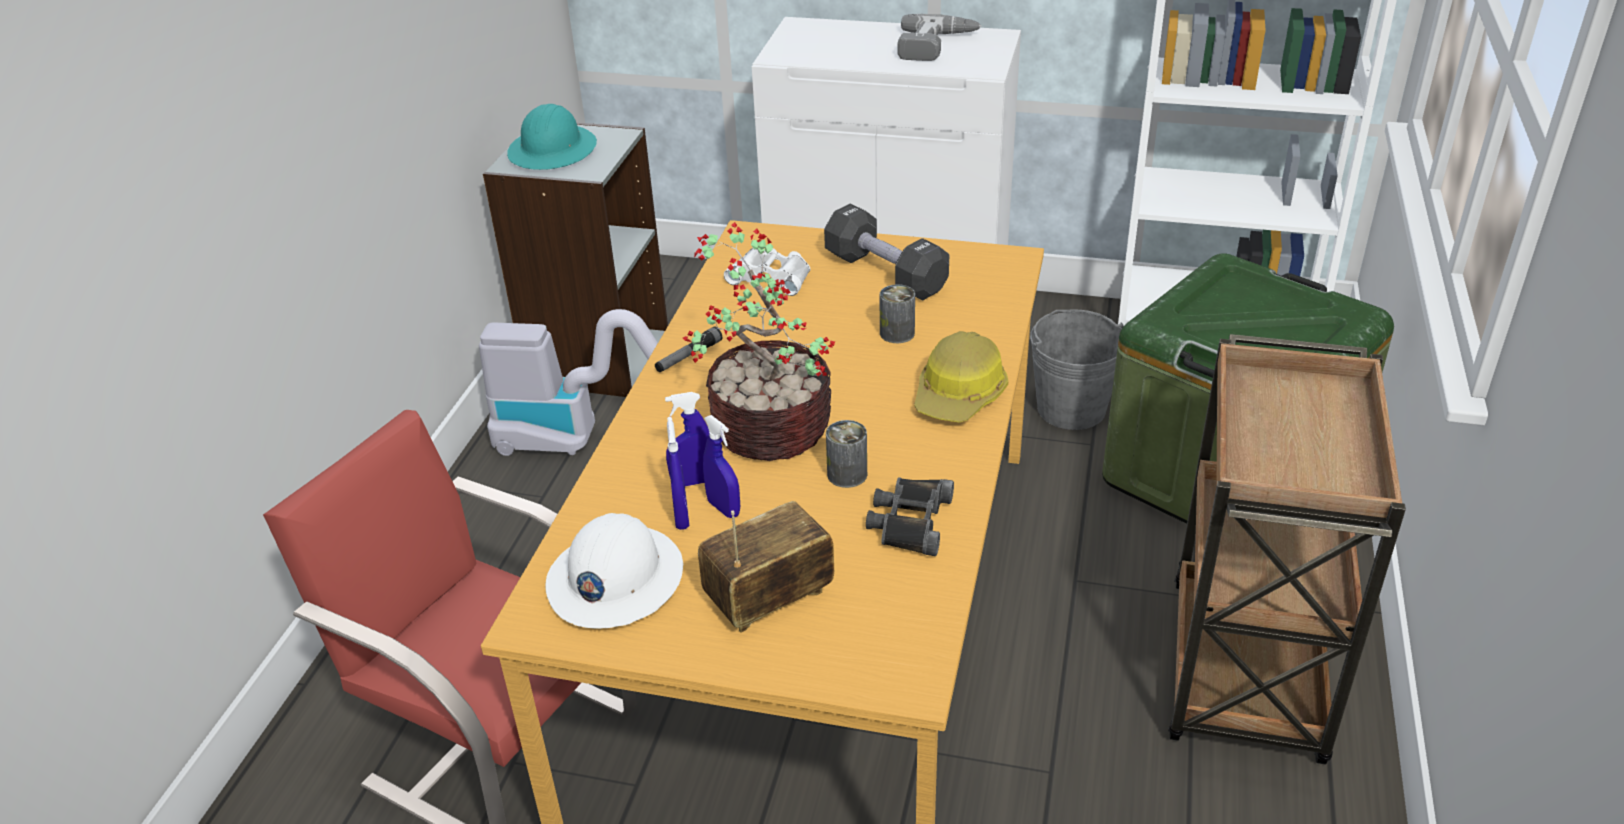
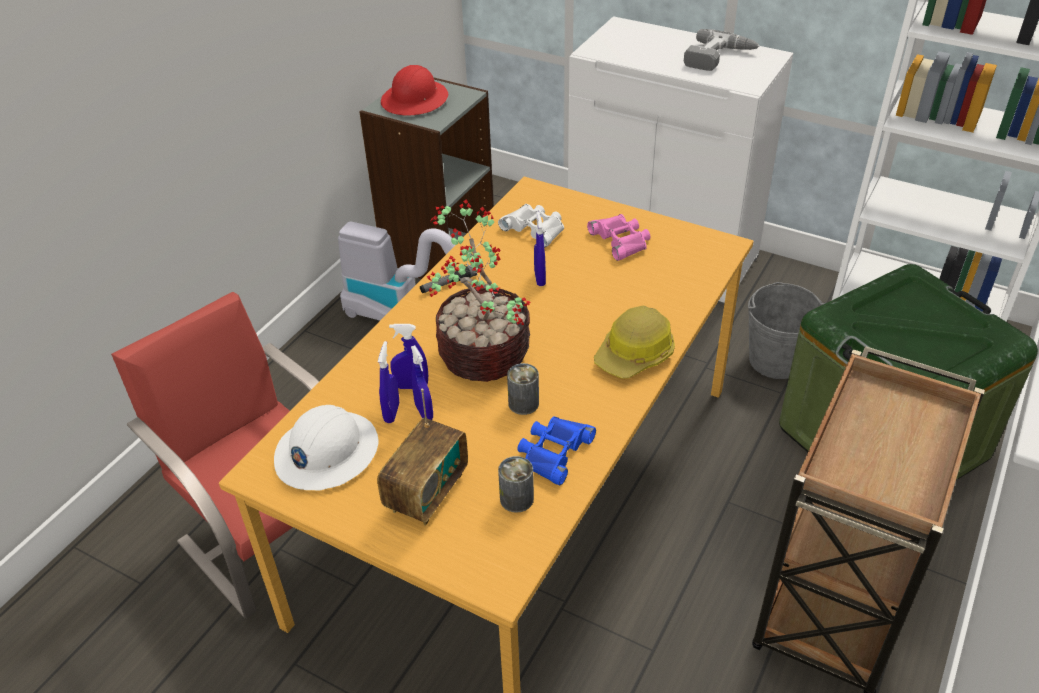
camera: 15 degrees right, 5 degrees up
turquoise hard hat [507,104,597,170] -> red hard hat [381,65,448,116]
radio [698,501,834,633] -> radio turned 135 degrees clockwise [377,389,468,526]
black dumbbell [824,204,949,300] -> pink binoculars [587,214,650,261]
black binoculars [866,477,954,556] -> blue binoculars [517,416,596,485]
can [880,284,915,343] -> can moved to [498,456,534,513]
none -> blue spray bottle [534,212,546,286]

